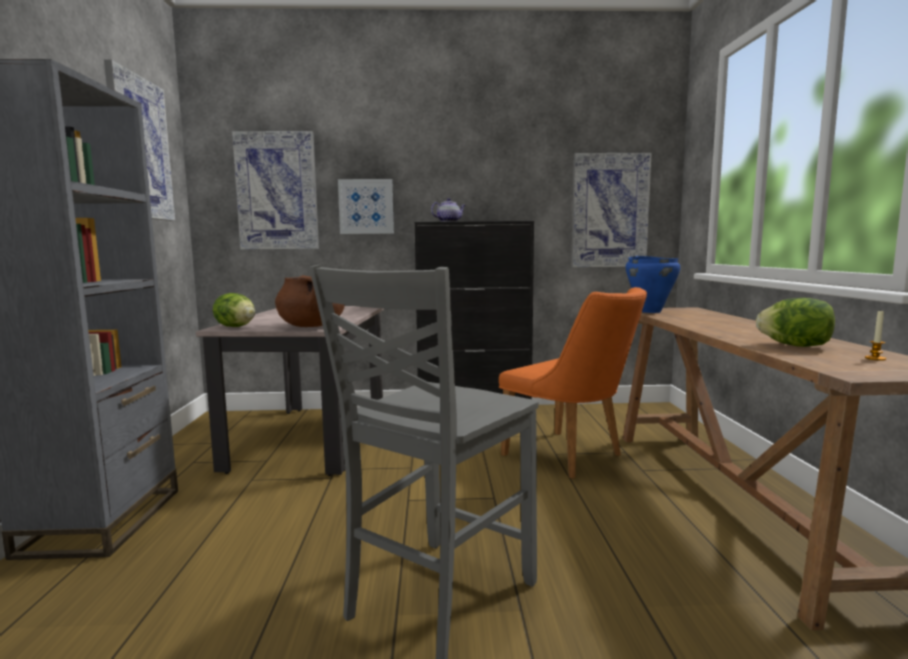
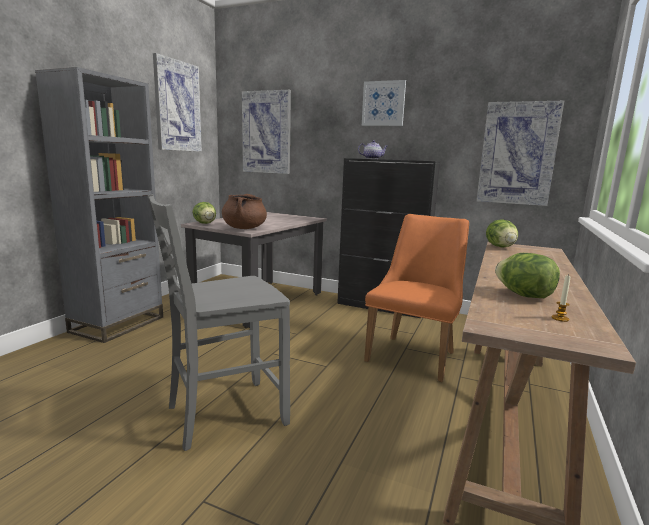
camera: 25 degrees right, 5 degrees up
picture [338,179,394,234] -> picture moved to [362,80,406,126]
orange chair [499,287,647,478] -> orange chair turned 135 degrees counterclockwise [364,214,469,382]
blue cooking pot [626,256,680,313] -> lettuce [486,219,518,248]

